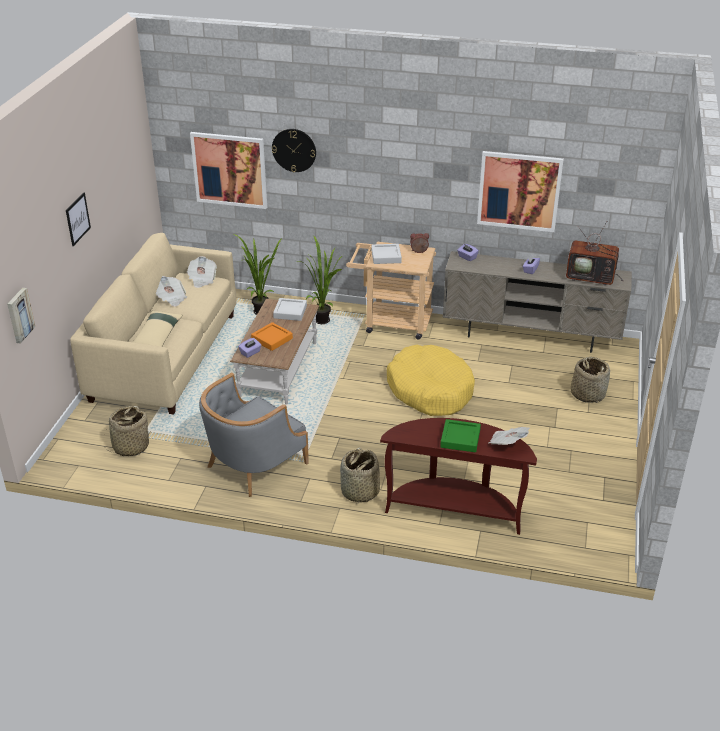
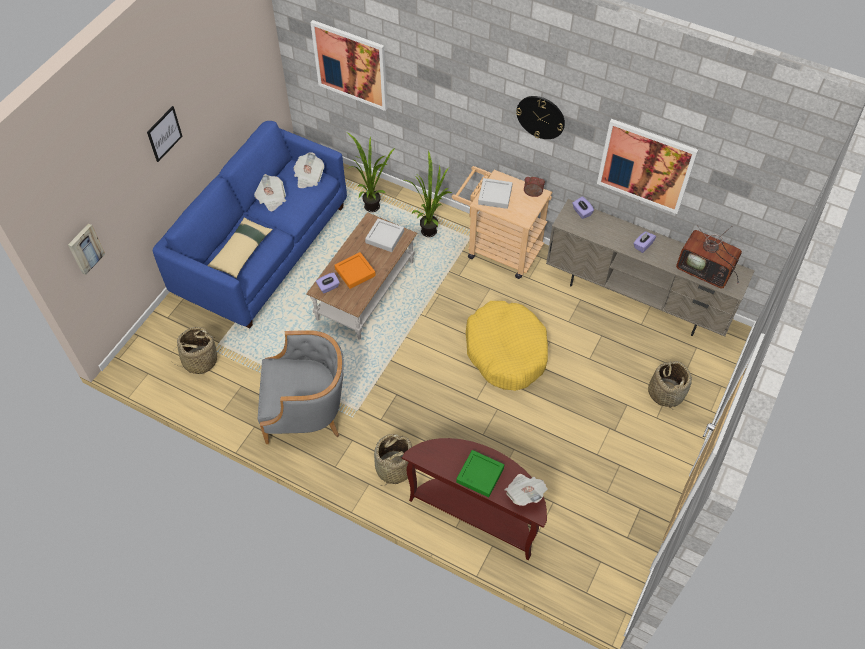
camera: 15 degrees right, 20 degrees up
beige sofa [70,233,237,415] -> blue sofa [153,121,347,329]
grey armchair [199,372,309,497] -> grey armchair turned 150 degrees counterclockwise [258,330,344,444]
wall clock [272,129,316,172] -> wall clock moved to [516,96,565,139]

